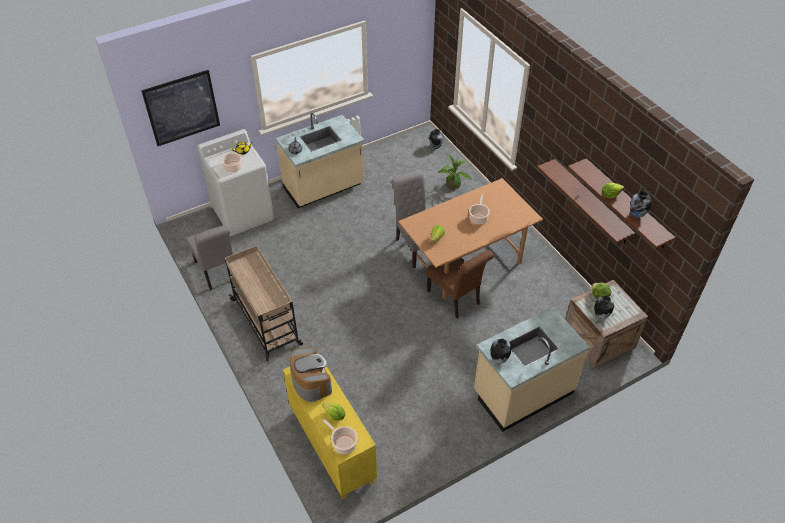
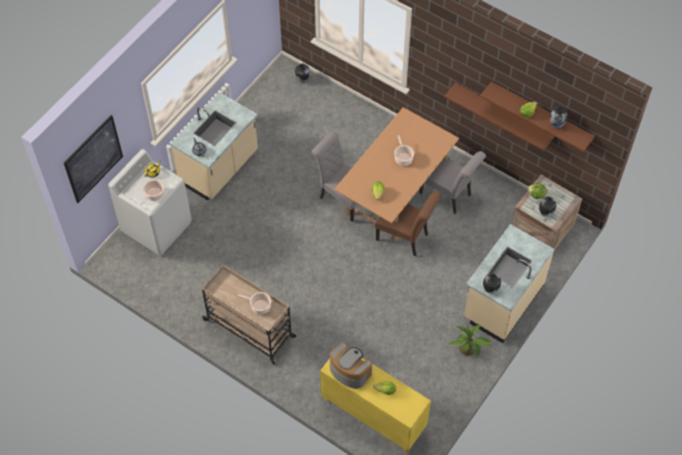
camera: 25 degrees left, 10 degrees up
grey chair [186,225,233,290] -> grey chair moved to [420,151,486,214]
cooking pot [322,419,358,454] -> cooking pot moved to [237,292,271,314]
potted plant [438,154,472,190] -> potted plant moved to [448,324,491,356]

